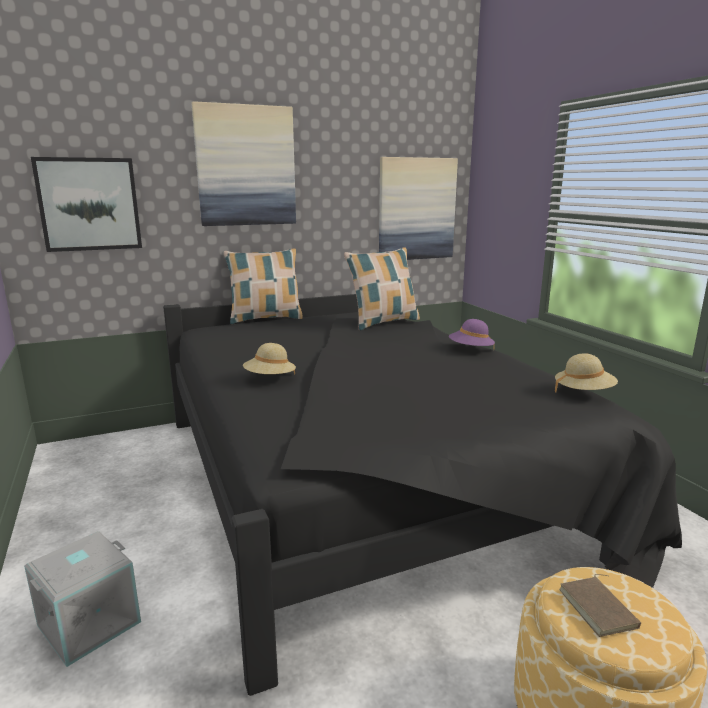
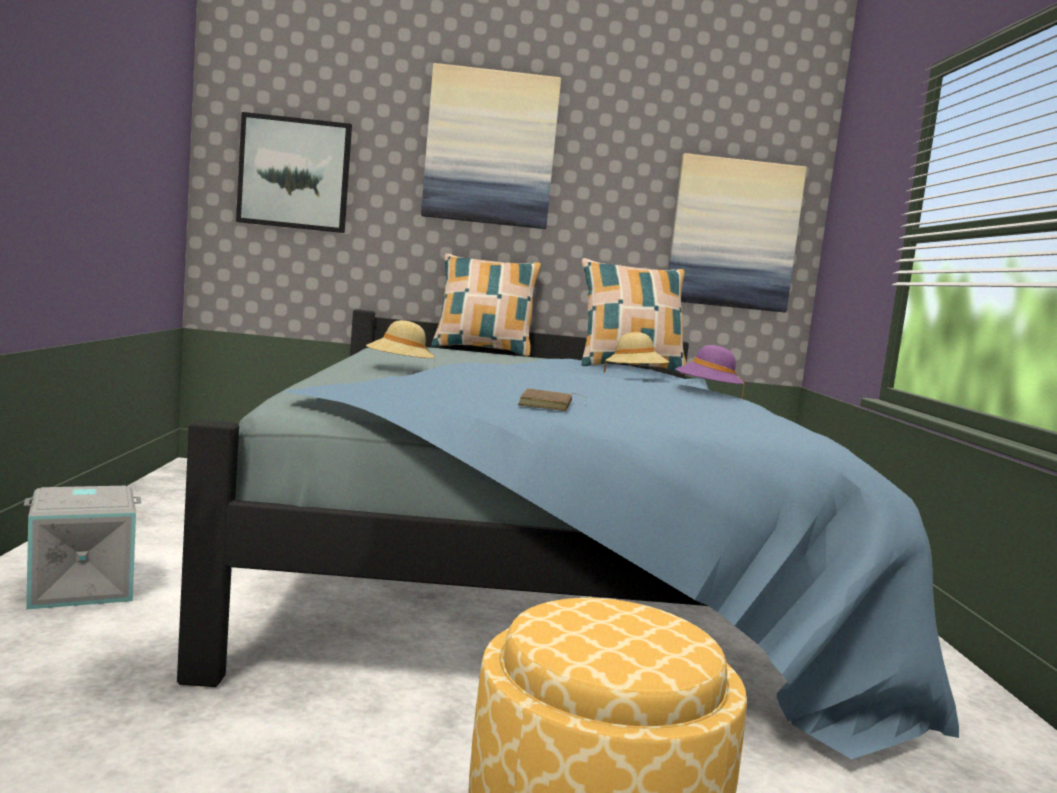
camera: 20 degrees right, 10 degrees down
black bed [163,294,682,696] -> blue bed [177,309,959,759]
beige hat [555,353,618,393] -> beige hat moved to [604,332,669,373]
brown book [559,574,641,637] -> brown book moved to [518,388,585,411]

